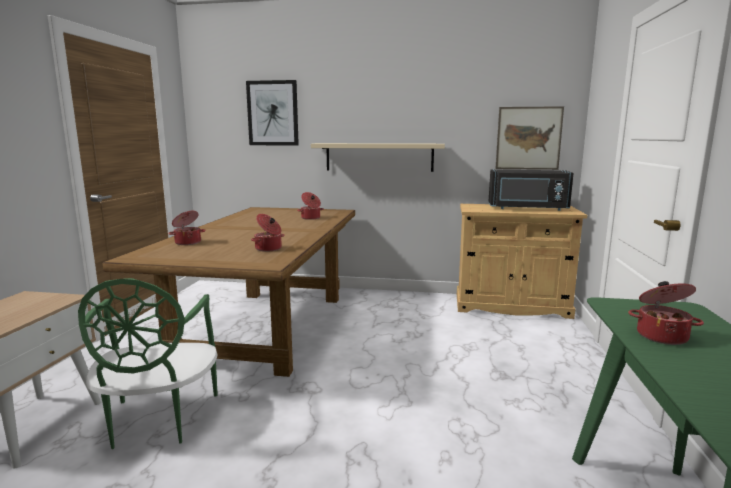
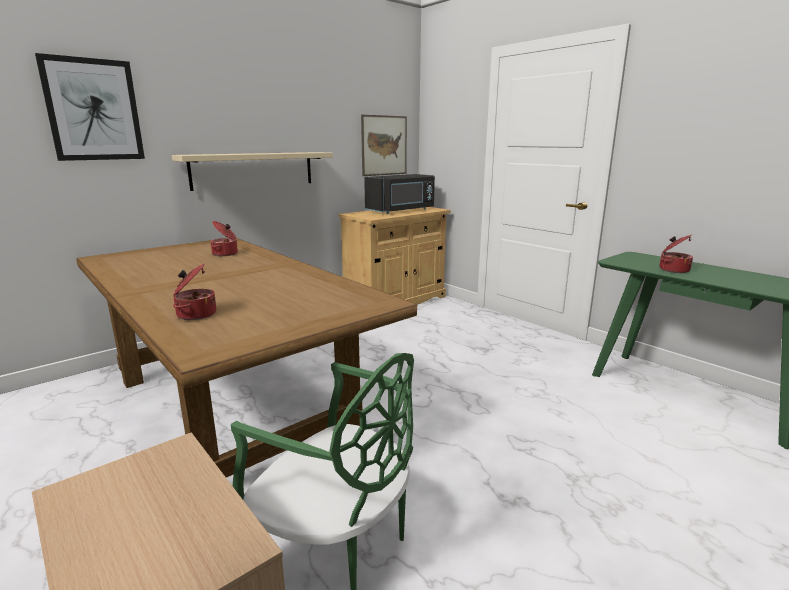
camera: 50 degrees left, 5 degrees up
cooking pot [251,214,285,252] -> none

